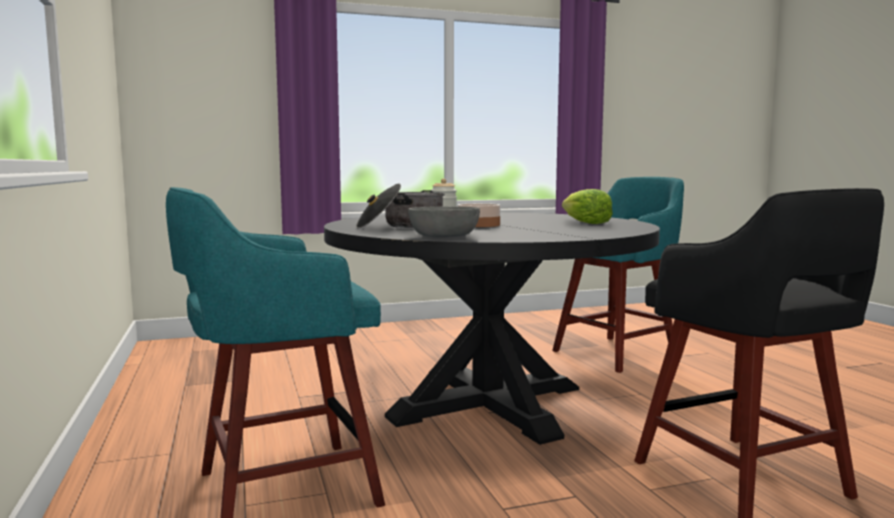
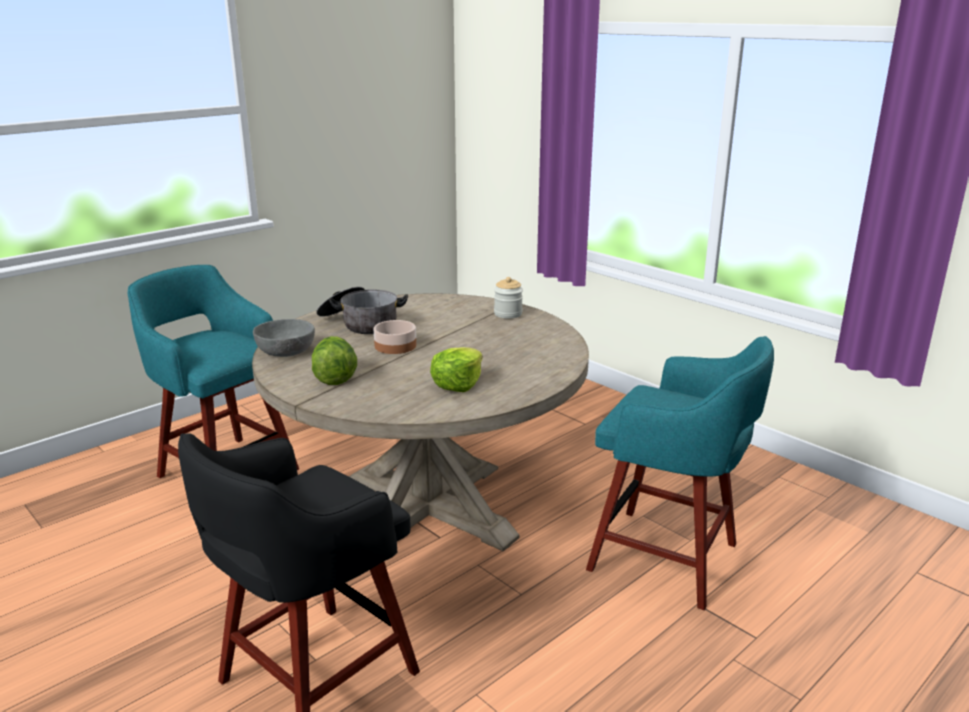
camera: 65 degrees right, 15 degrees up
black dining table [324,212,660,445] -> beige dining table [252,294,589,551]
none -> lettuce [312,336,357,385]

